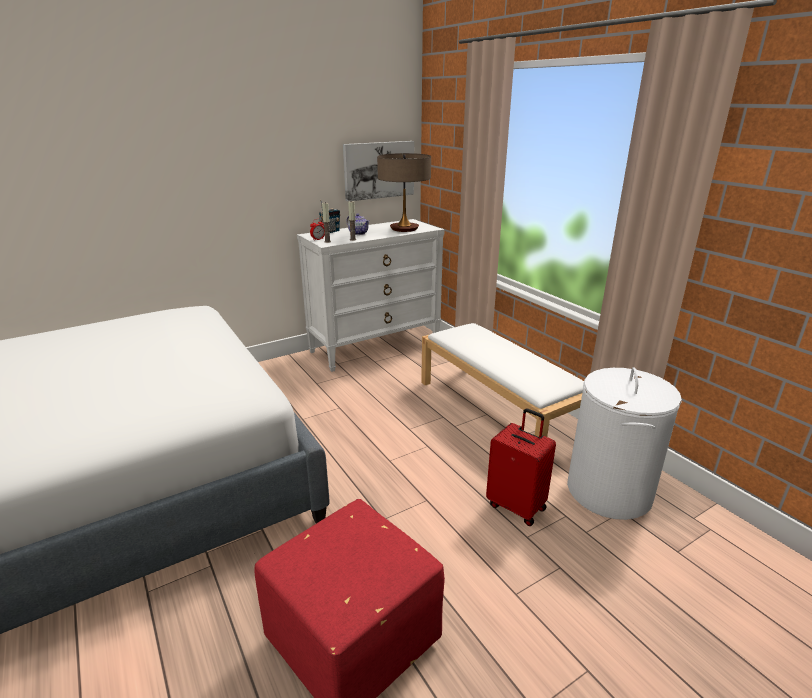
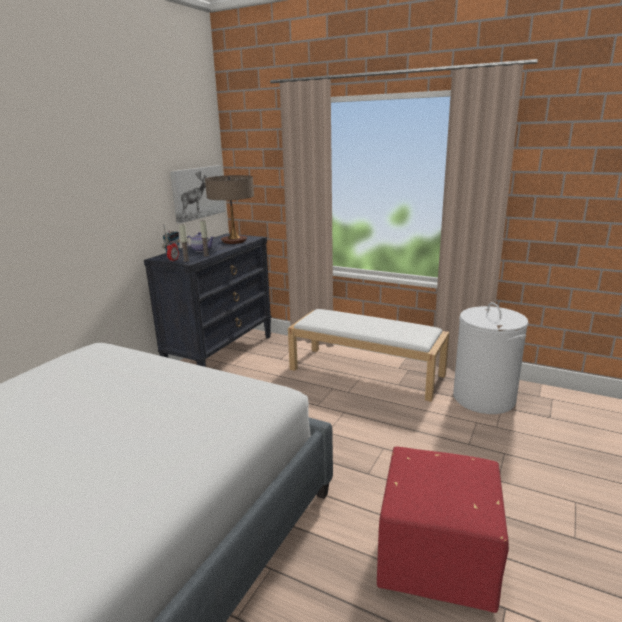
camera: 30 degrees left, 5 degrees down
white dresser [297,219,445,372] -> black dresser [144,233,271,367]
red suitcase [486,408,556,526] -> none

